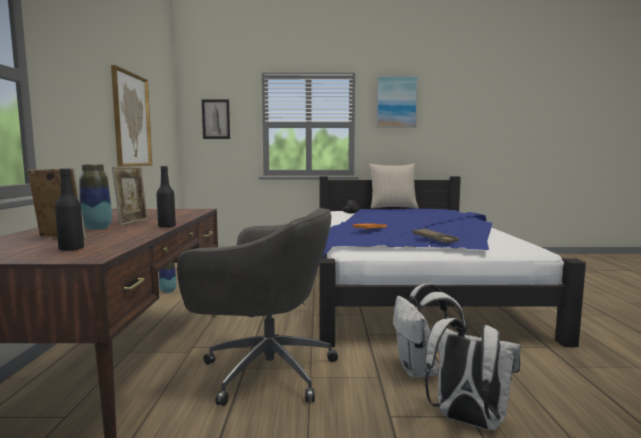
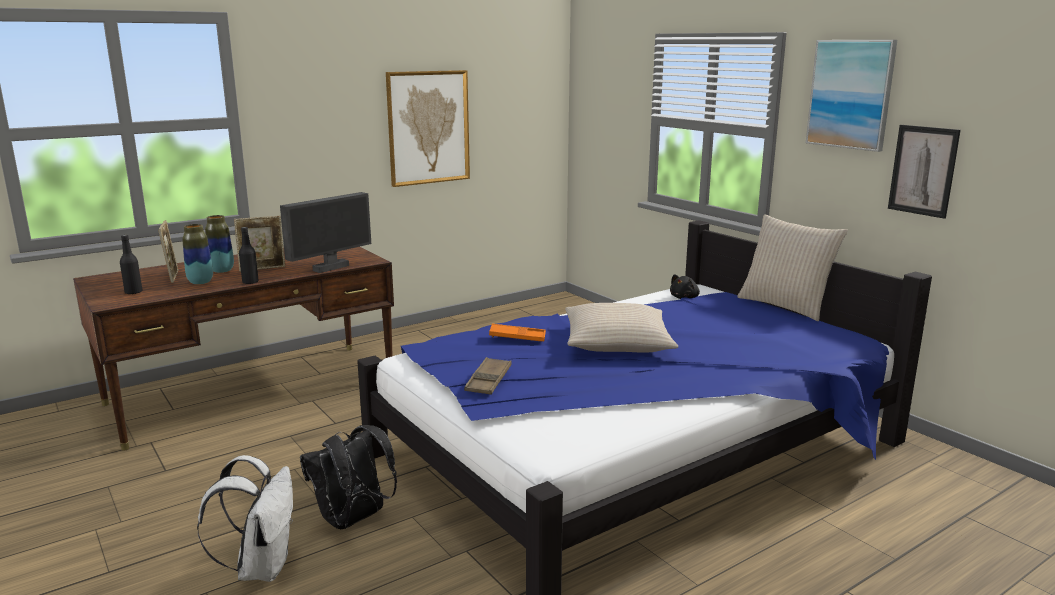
camera: 55 degrees right, 10 degrees up
vase [159,263,177,293] -> vase moved to [182,224,213,285]
grey office chair [177,208,338,406] -> none
picture [202,99,230,139] -> picture moved to [888,125,961,219]
white backpack [393,283,467,378] -> black backpack [300,425,397,529]
none -> monitor [280,192,371,273]
none -> beige pillow [565,303,678,353]

